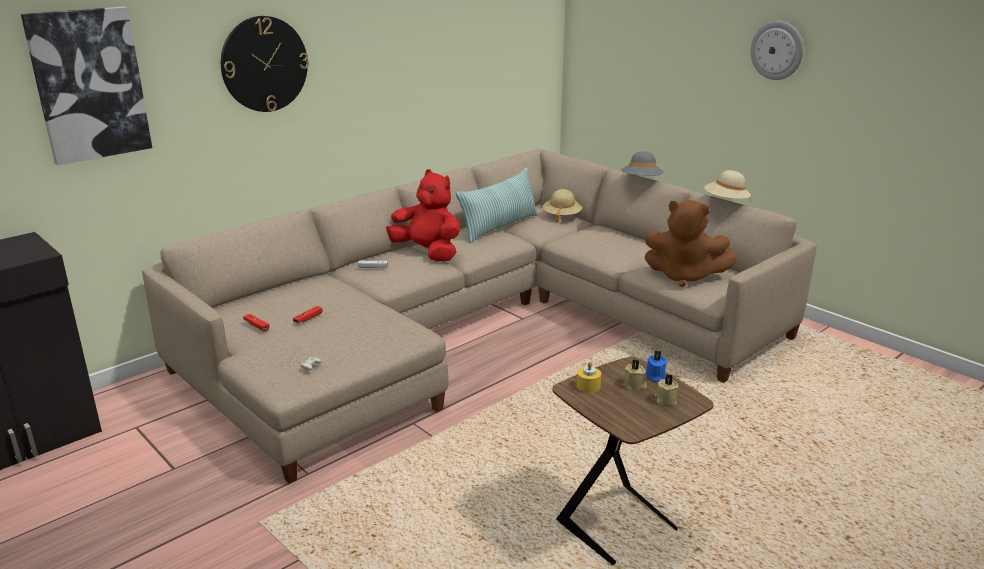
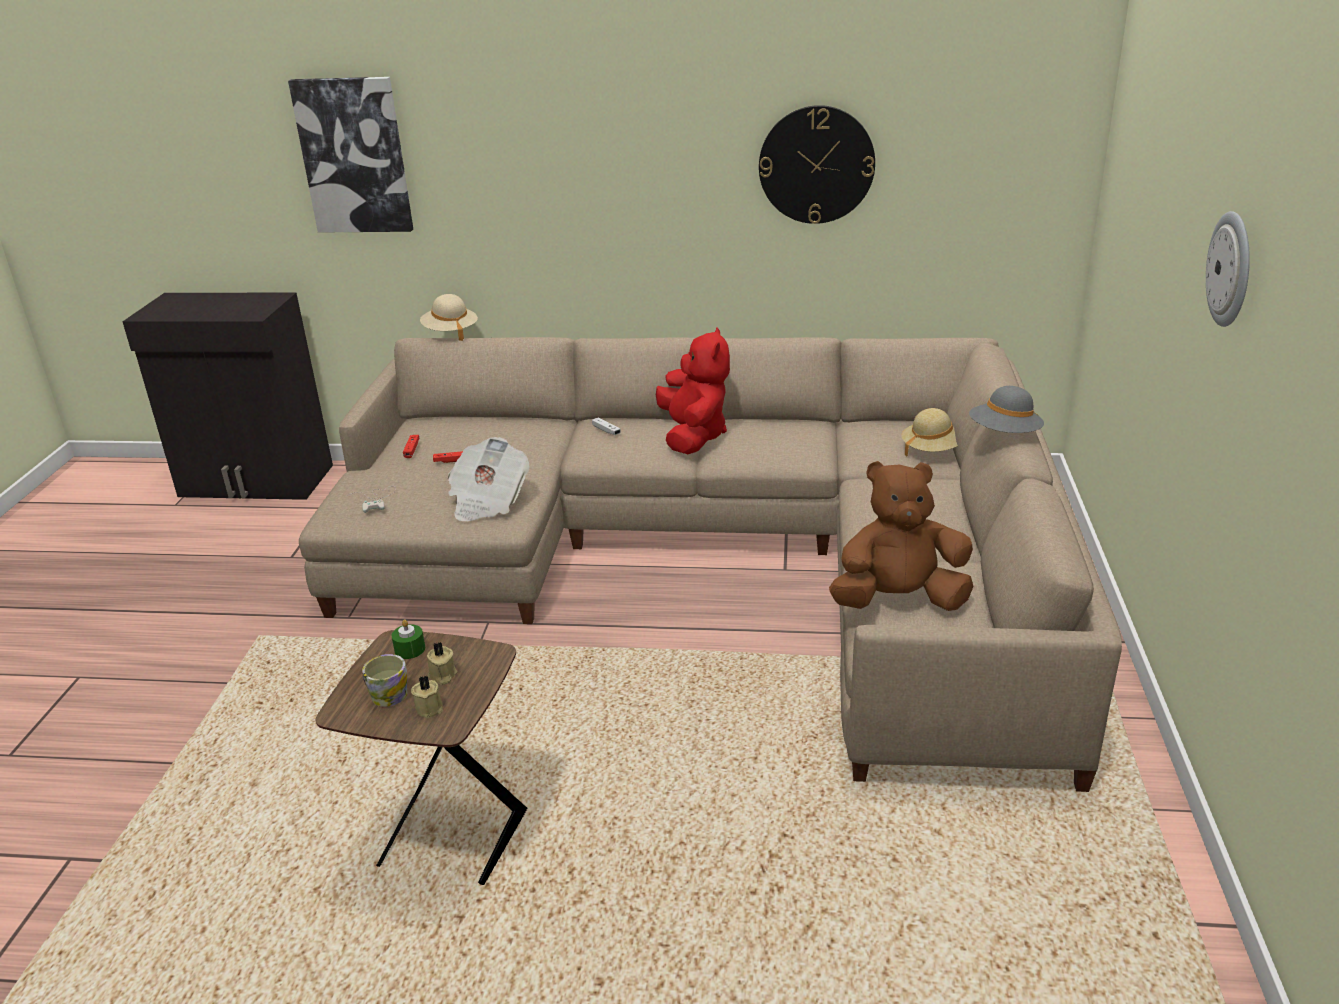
camera: 50 degrees right, 5 degrees up
wall clock [221,16,309,112] -> wall clock moved to [759,105,875,224]
pillow [456,168,538,243] -> none
yellow candle [577,362,601,393] -> green candle [392,620,425,659]
brown plush toy [644,200,737,287] -> brown plush toy turned 105 degrees clockwise [829,461,973,611]
blue candle [645,351,667,382] -> none
beige hat [704,170,751,200] -> beige hat moved to [420,294,478,341]
none -> mug [362,654,407,707]
none -> newspaper [447,437,530,521]

